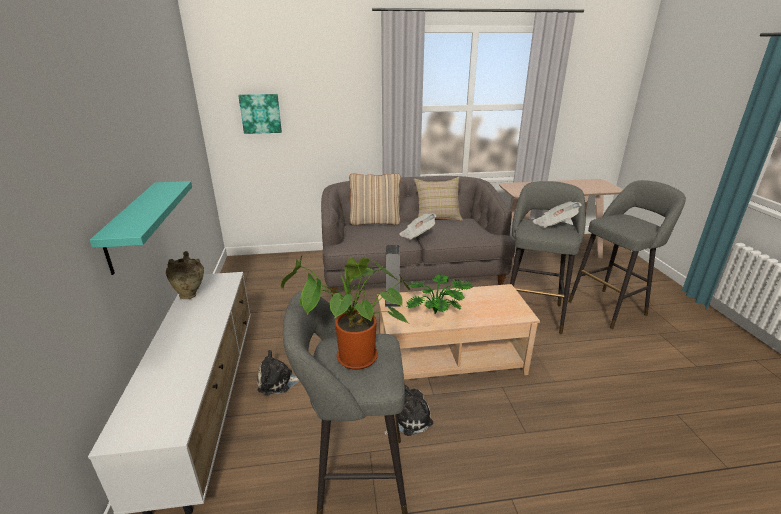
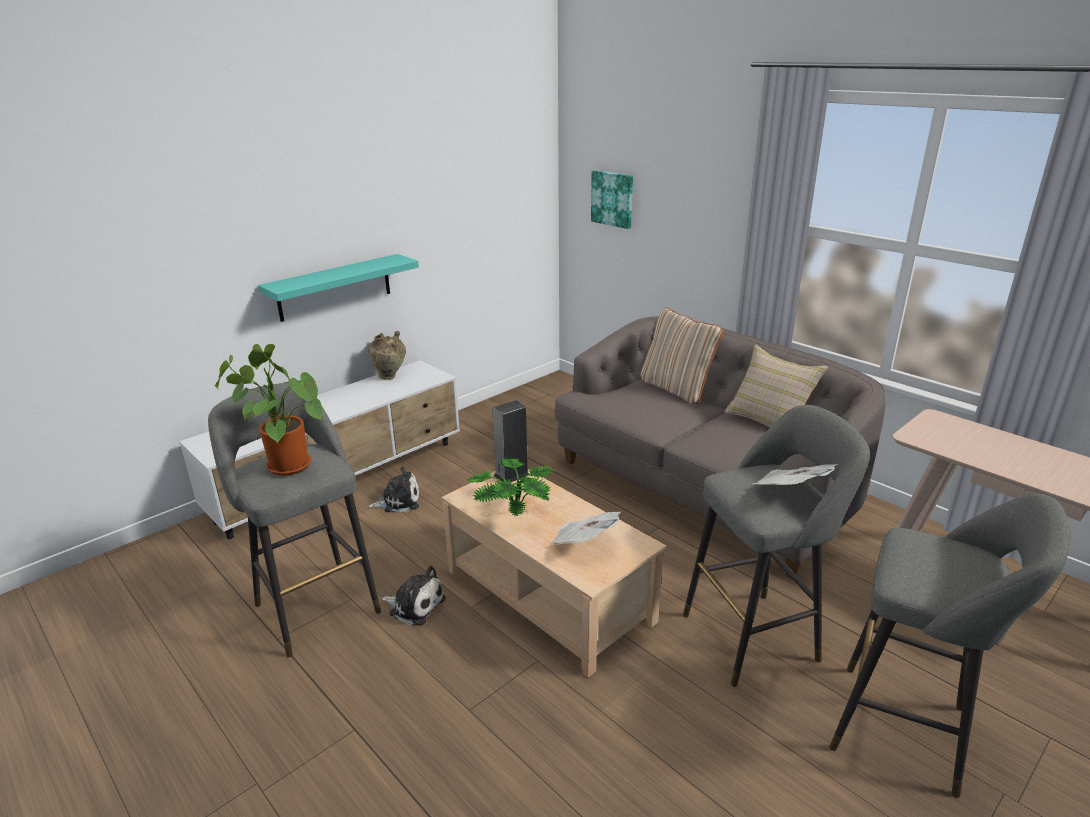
camera: 55 degrees right, 0 degrees up
plush toy [257,350,299,395] -> plush toy turned 120 degrees clockwise [368,467,419,513]
newspaper [399,213,436,240] -> newspaper moved to [550,512,621,544]

